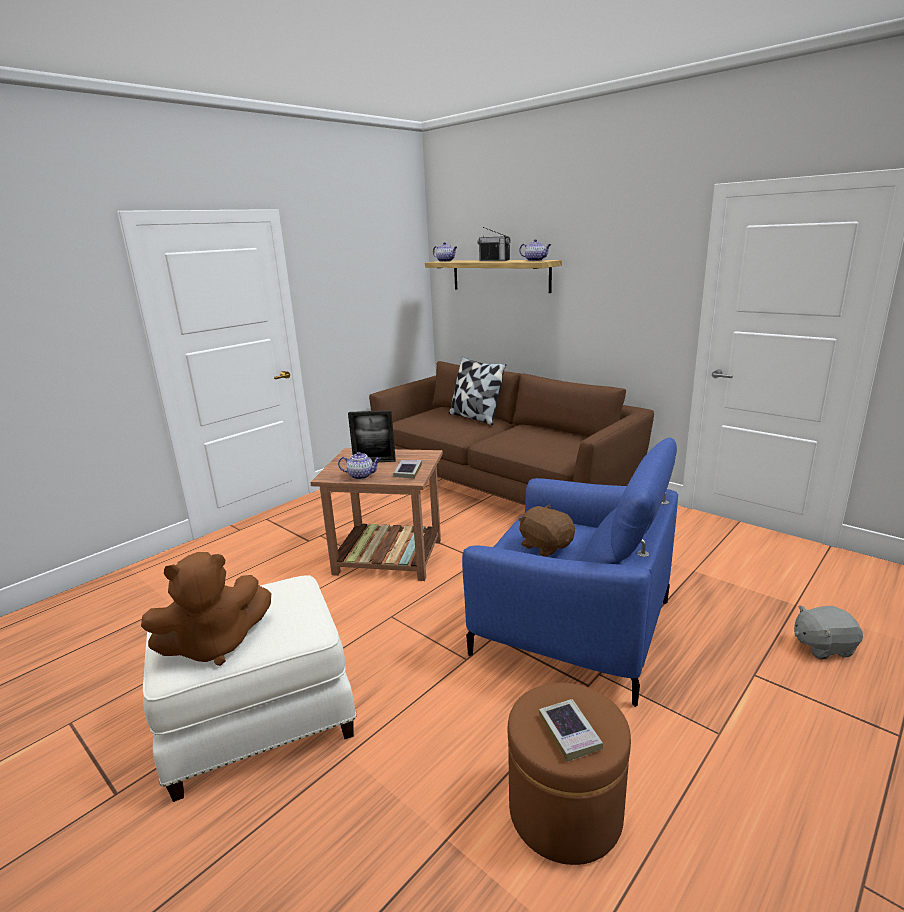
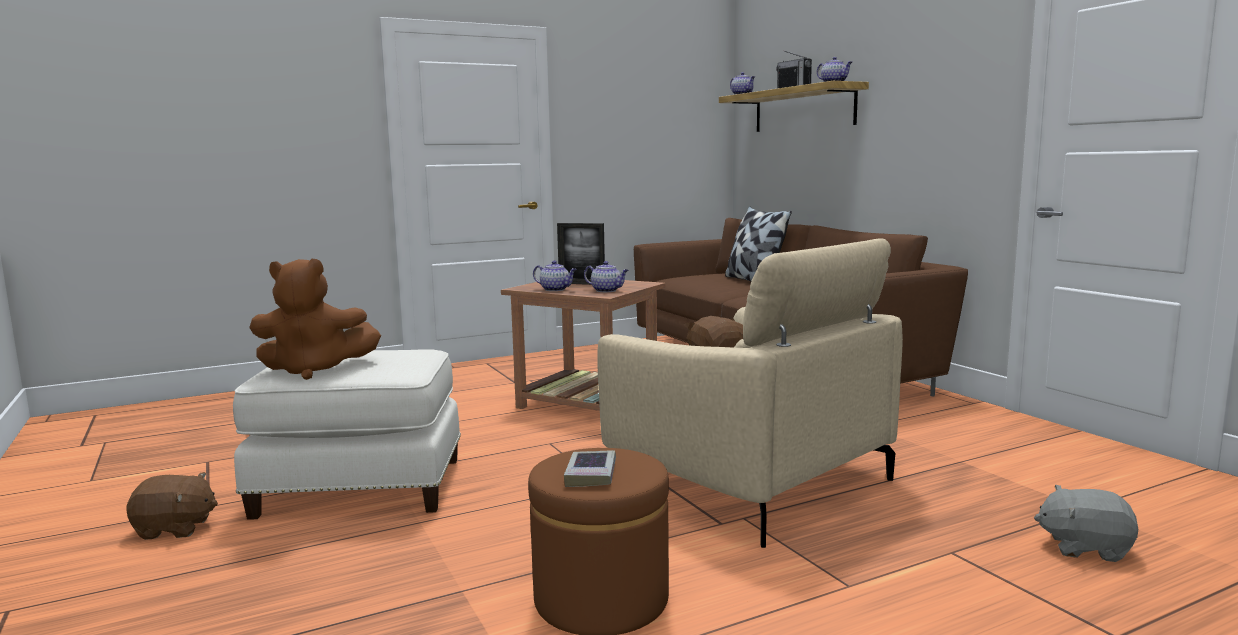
camera: 20 degrees right, 10 degrees down
book [393,460,422,479] -> teapot [584,261,629,292]
blue armchair [462,438,678,707] -> beige armchair [597,238,903,548]
none -> brown plush toy [126,472,218,540]

